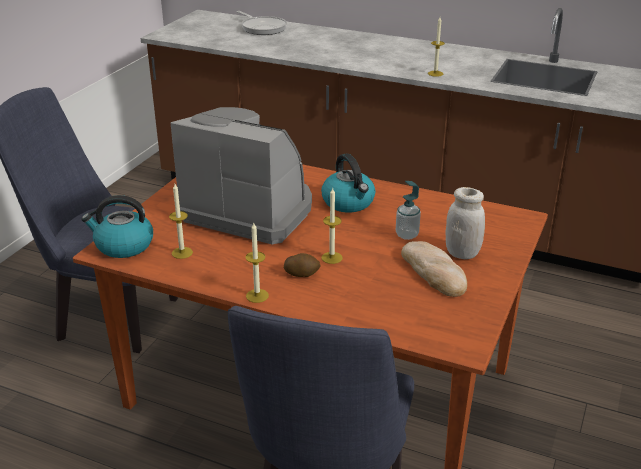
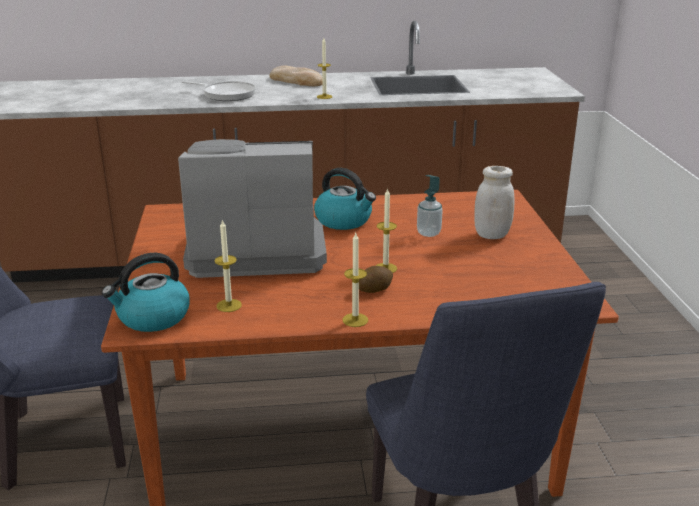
camera: 30 degrees left, 5 degrees down
frying pan [236,11,287,35] -> frying pan moved to [181,81,256,101]
bread [401,241,467,297] -> bread moved to [270,65,323,86]

